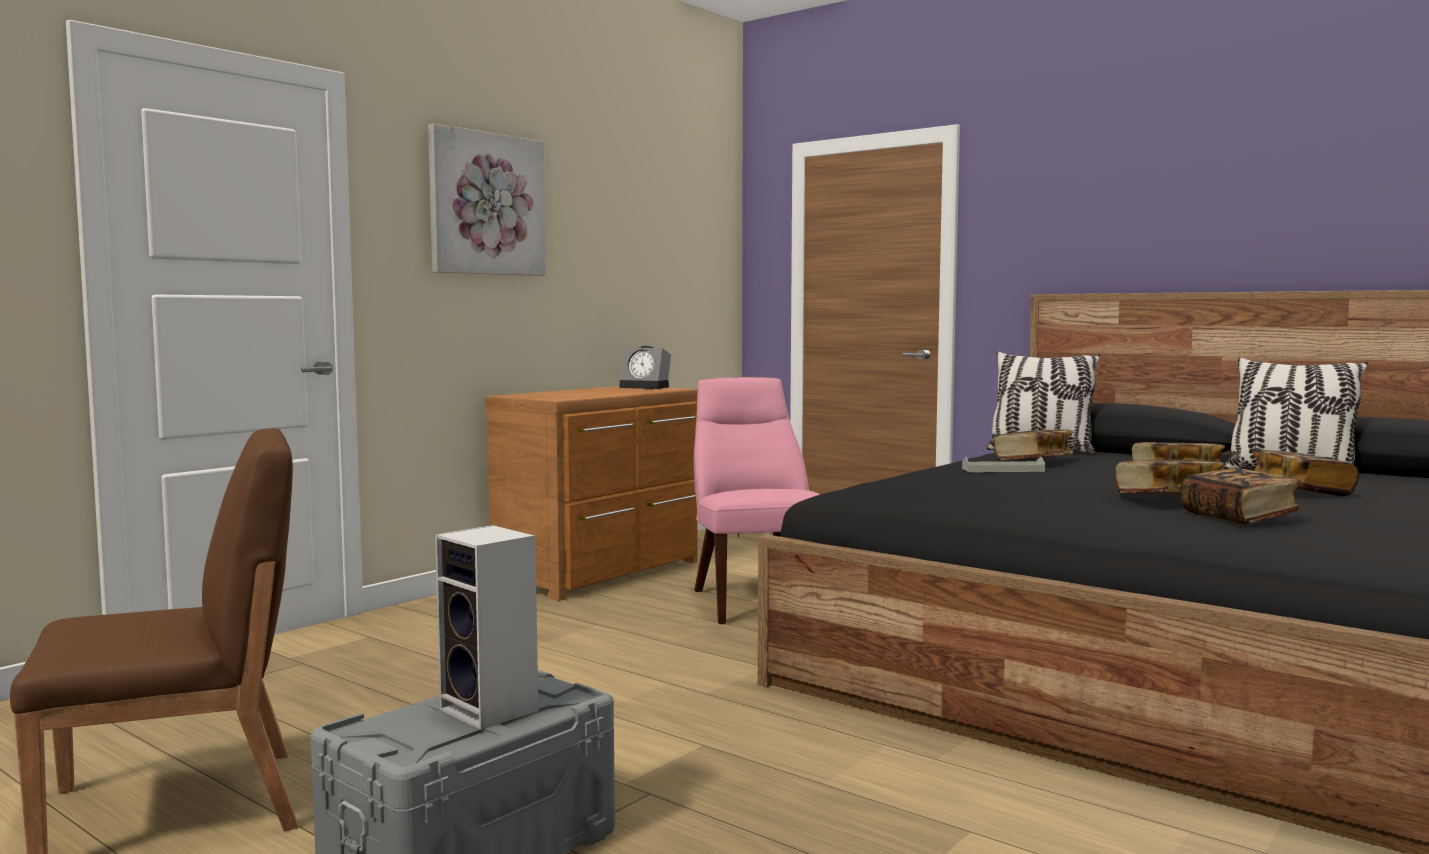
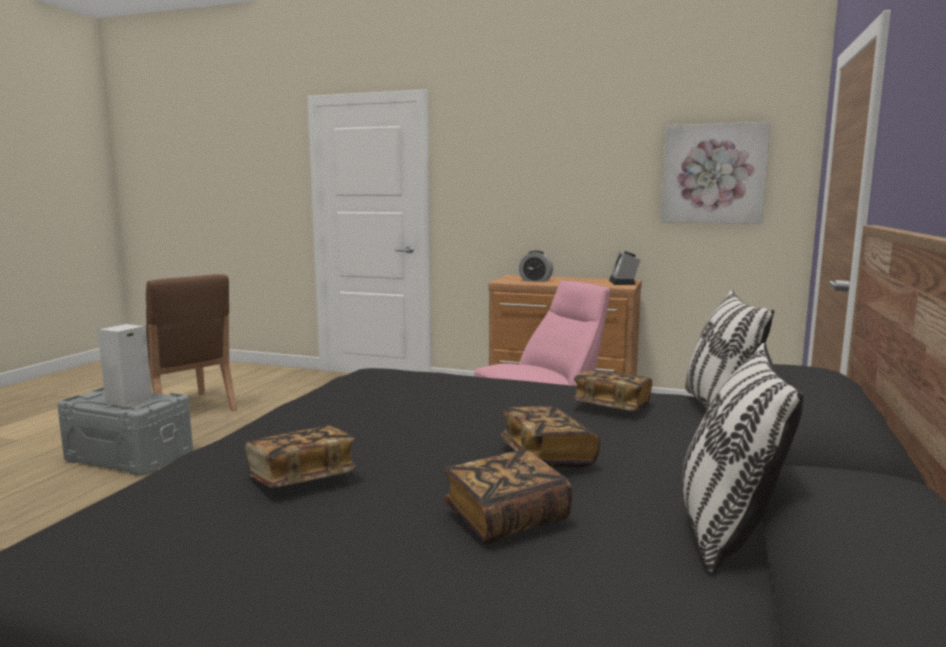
camera: 70 degrees right, 5 degrees up
picture [428,123,546,276] -> picture moved to [661,122,771,224]
grey tray [962,457,1045,472] -> none
book [1115,460,1225,494] -> none
none -> alarm clock [519,250,553,282]

